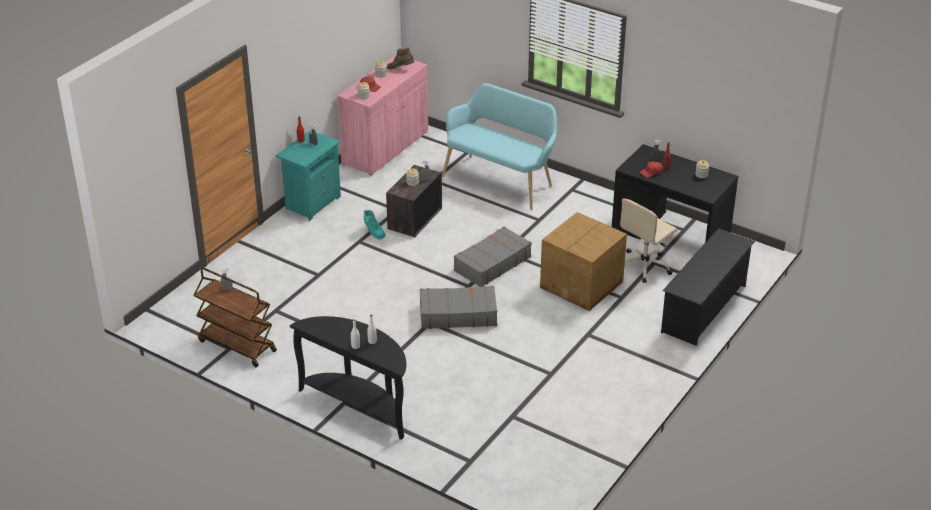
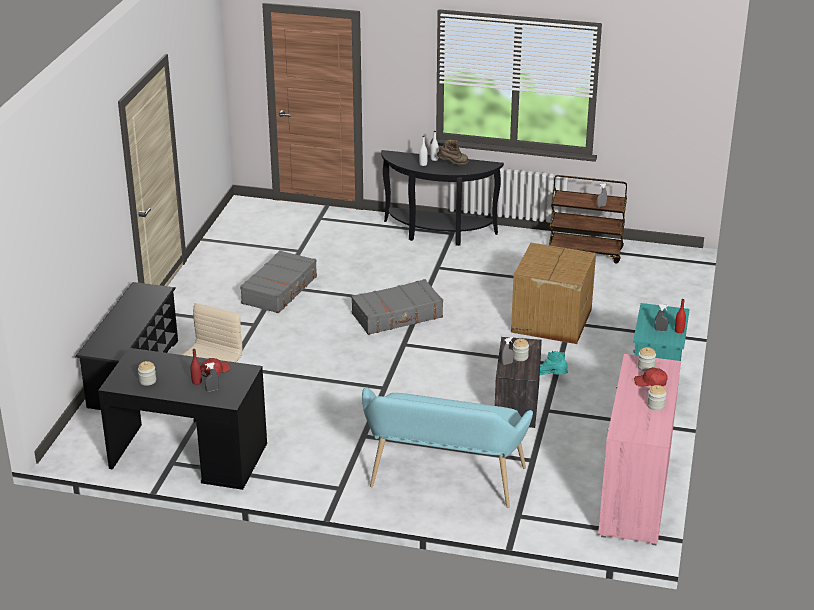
camera: 160 degrees right, 5 degrees down
brown boot [387,47,414,69] -> brown boot moved to [437,140,469,165]
grey suitcase [454,226,532,287] -> grey suitcase moved to [240,250,317,313]
cardboard box [540,212,627,311] -> cardboard box moved to [511,243,596,344]

